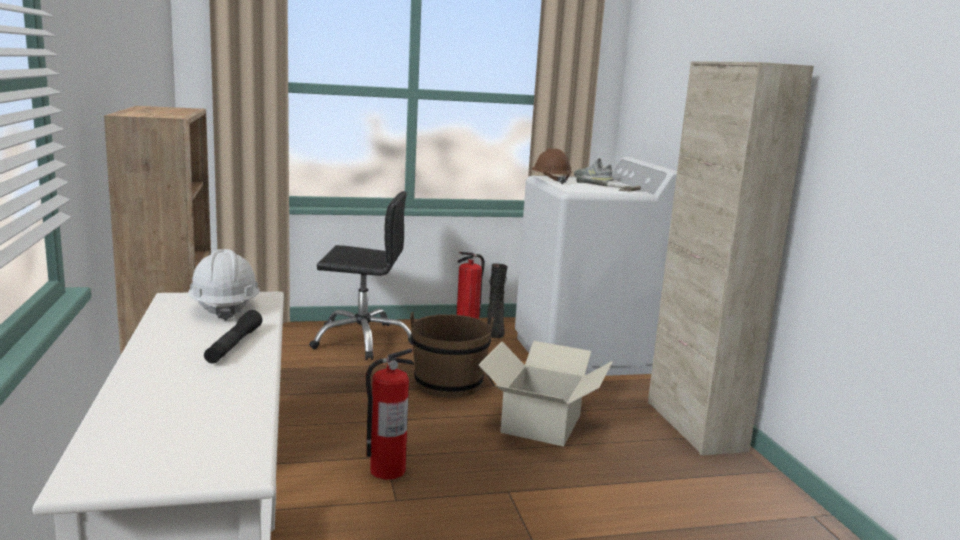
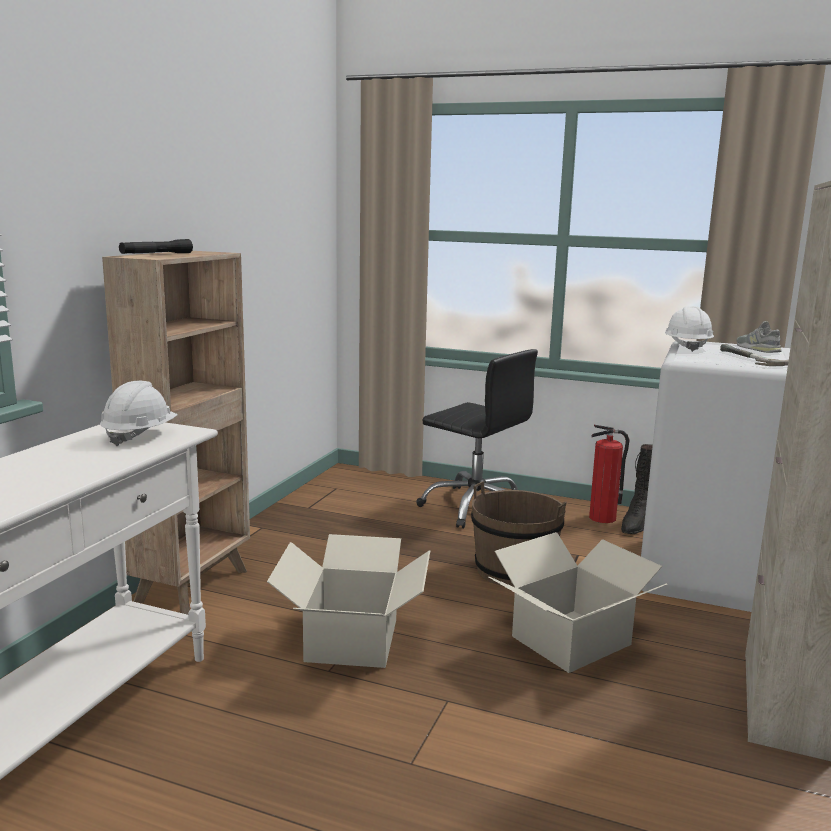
camera: 35 degrees right, 0 degrees up
black flashlight [204,310,262,364] -> black flashlight moved to [119,239,193,254]
fire extinguisher [366,348,414,480] -> cardboard box [267,534,430,668]
brown hard hat [531,148,572,184] -> white hard hat [665,306,714,352]

